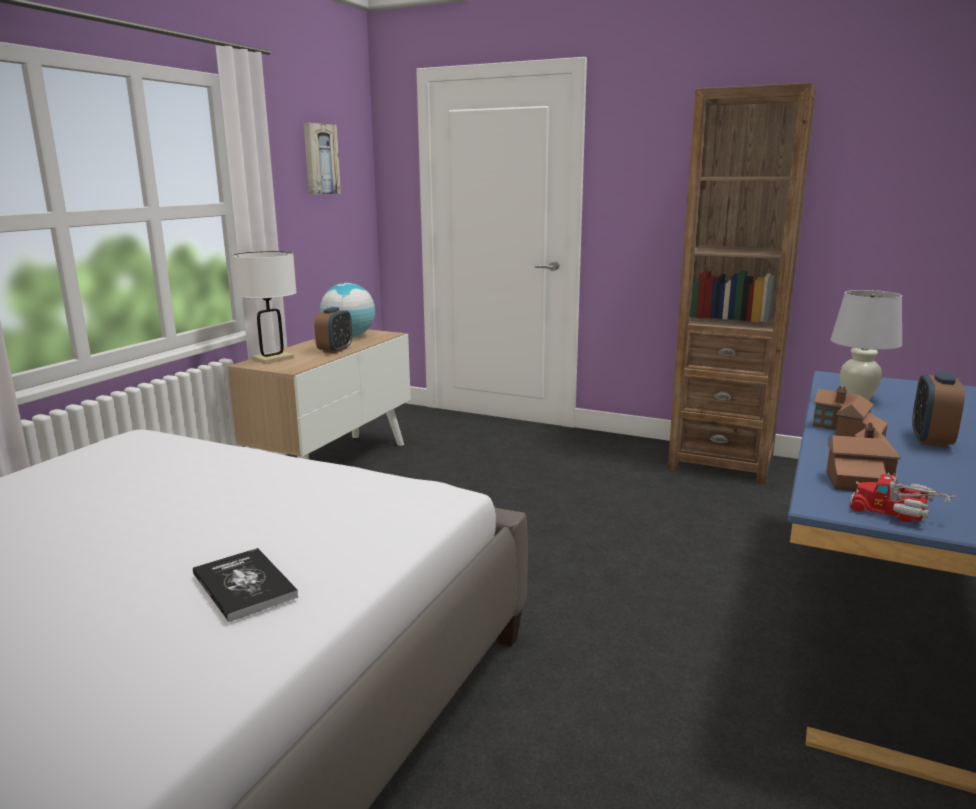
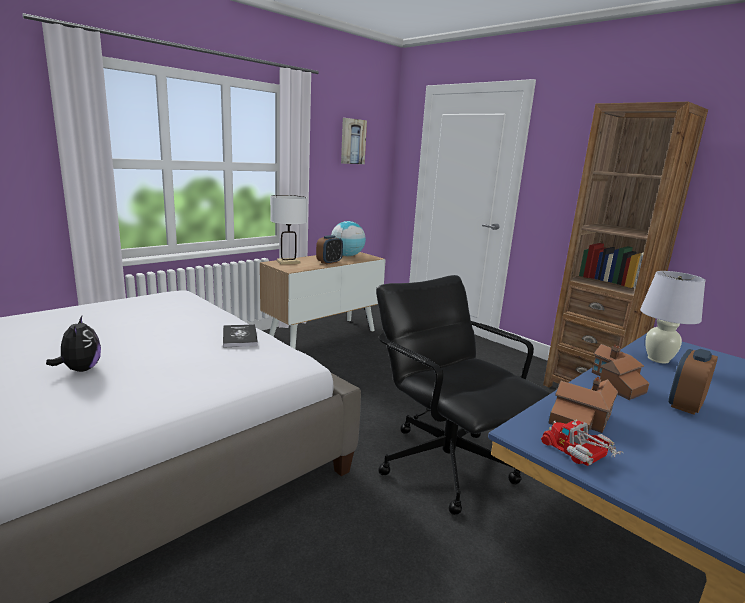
camera: 20 degrees right, 0 degrees up
book [193,548,298,622] -> book moved to [223,324,258,348]
none -> plush toy [46,316,101,372]
none -> black office chair [376,275,550,515]

